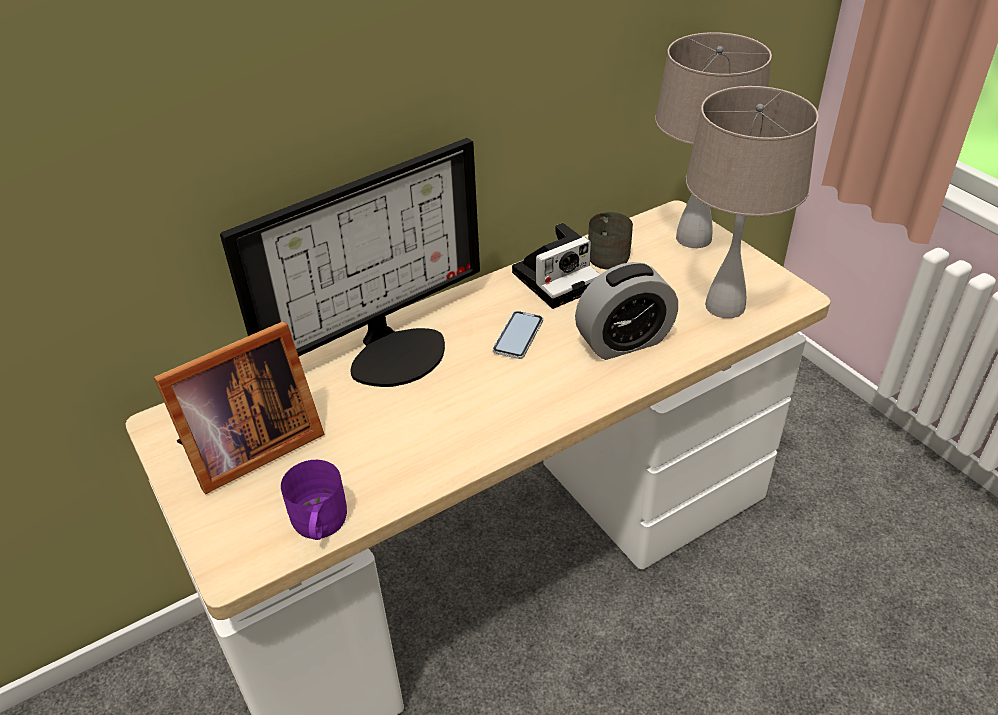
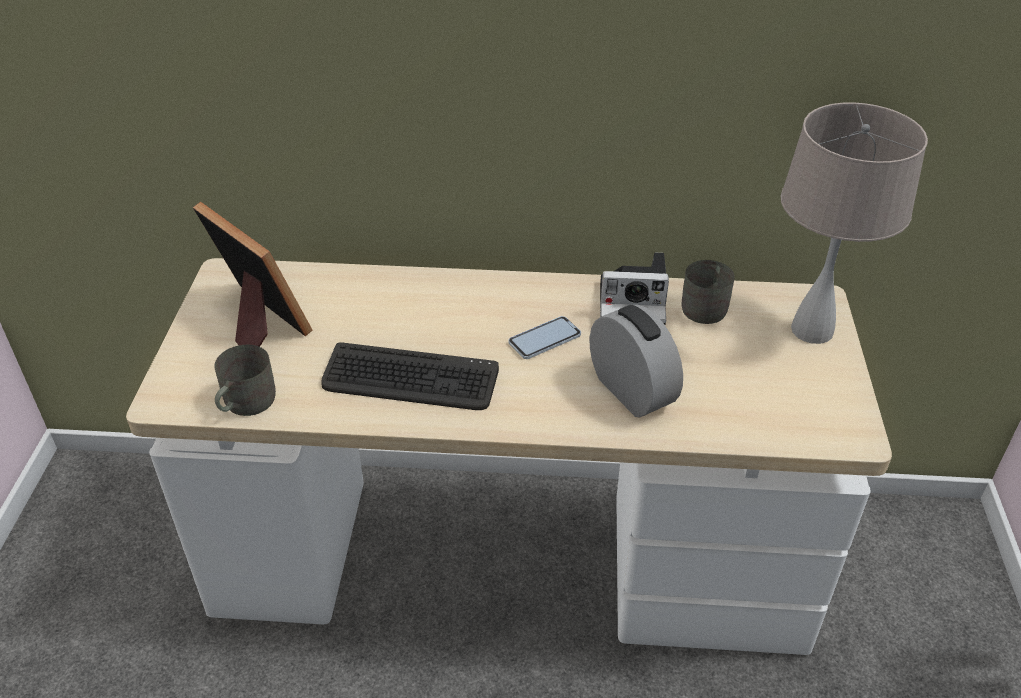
camera: 35 degrees right, 0 degrees up
picture frame [154,321,324,494] -> picture frame turned 135 degrees counterclockwise [193,202,312,347]
monitor [220,138,480,387] -> none
purple mug [281,460,347,540] -> grey mug [214,345,276,416]
alarm clock [575,262,678,360] -> alarm clock turned 135 degrees counterclockwise [589,305,683,417]
beige table lamp [686,86,819,318] -> none
none -> keyboard [321,342,499,410]

